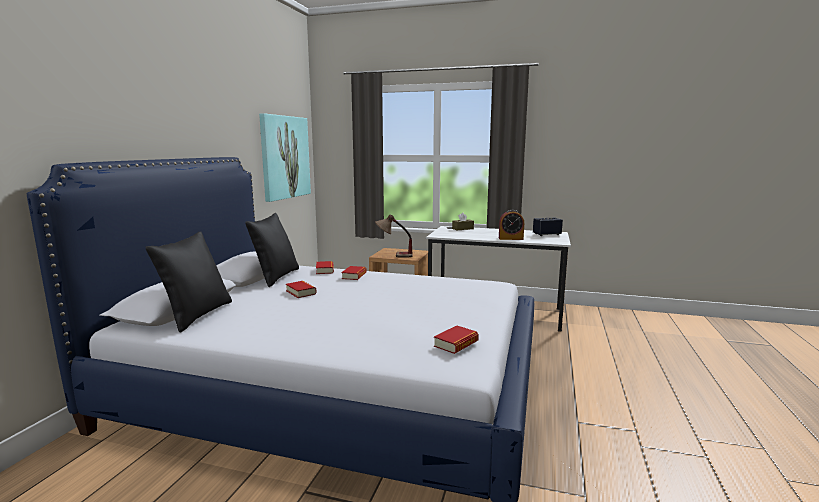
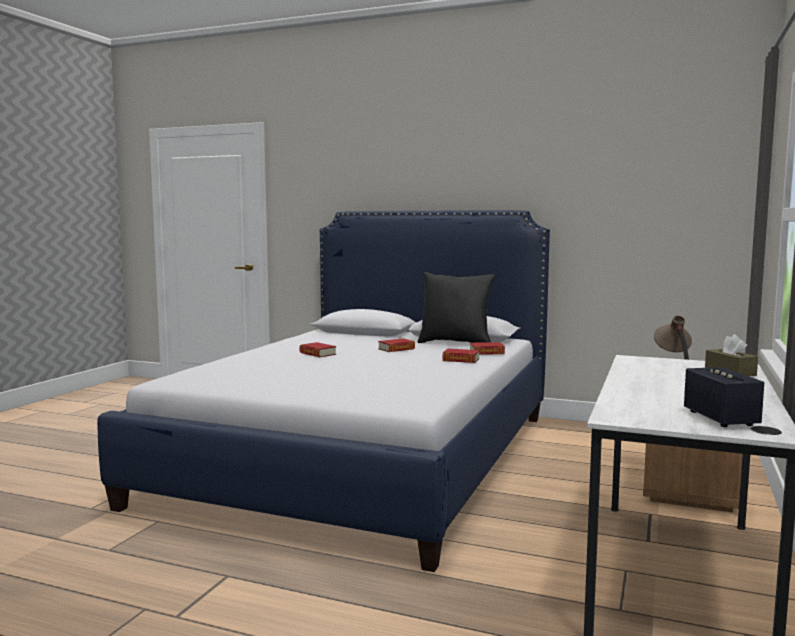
camera: 95 degrees right, 5 degrees down
black pillow [145,231,232,333] -> none
picture [259,113,311,202] -> none
book [434,326,479,354] -> book moved to [299,342,336,357]
alarm clock [499,210,524,240] -> none

